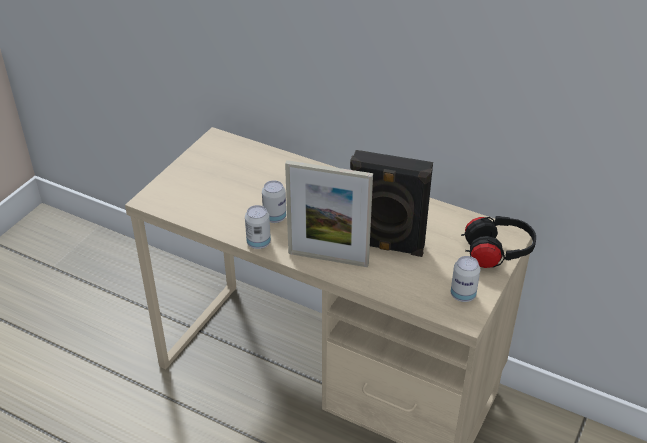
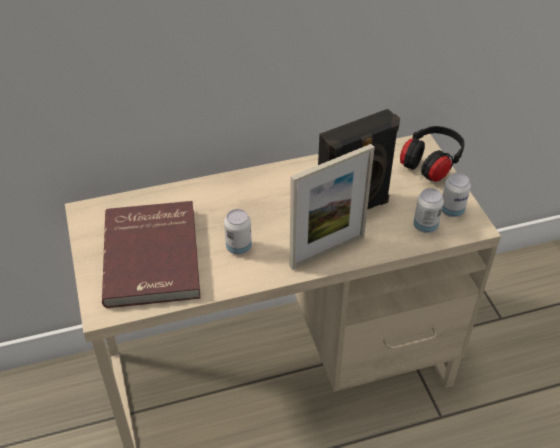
camera: 45 degrees left, 5 degrees up
can [245,205,271,249] -> can moved to [413,188,444,233]
none -> red book [102,201,200,308]

